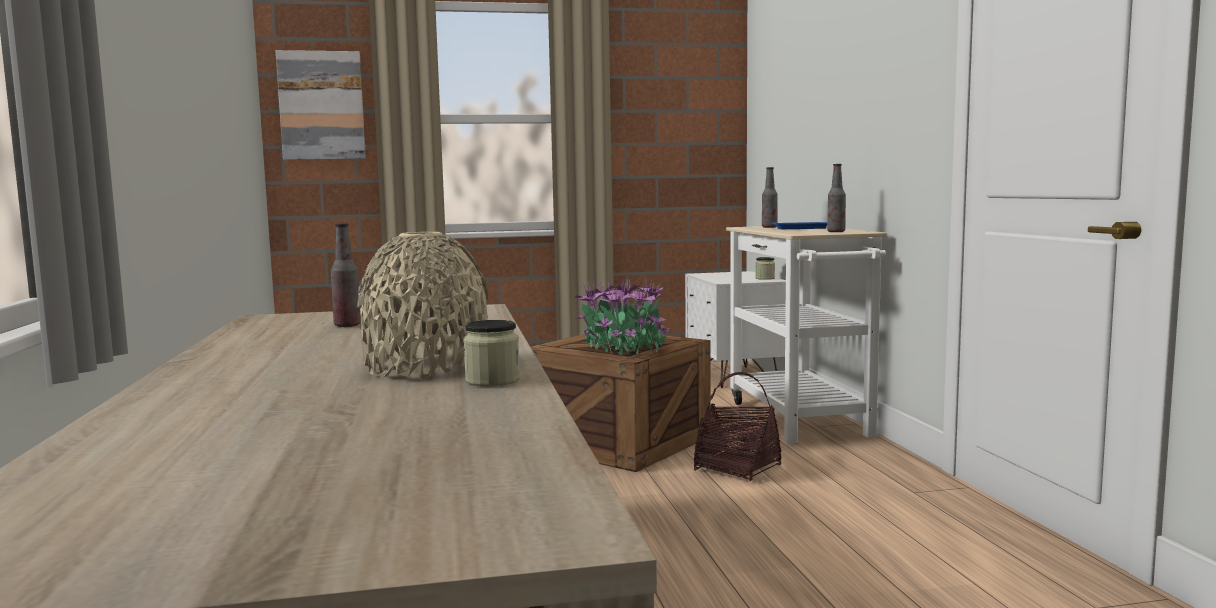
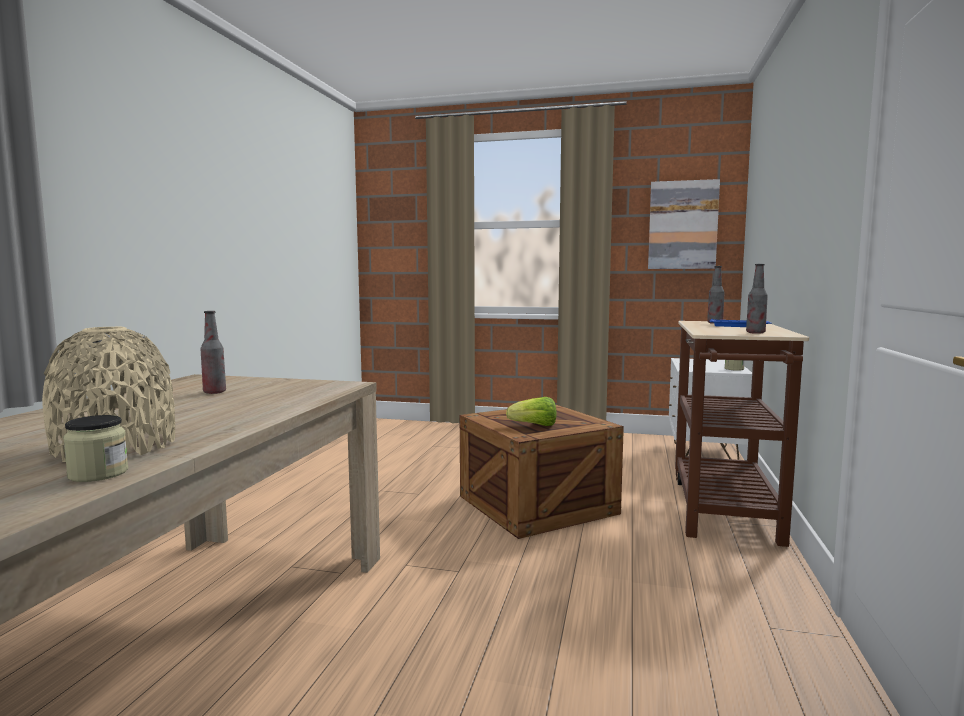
camera: 25 degrees right, 0 degrees up
picture [276,50,366,160] -> picture moved to [648,179,720,269]
potted plant [575,277,669,356] -> lettuce [506,397,557,426]
basket [694,372,781,481] -> none
white cart [726,226,888,444] -> brown cart [675,321,809,547]

